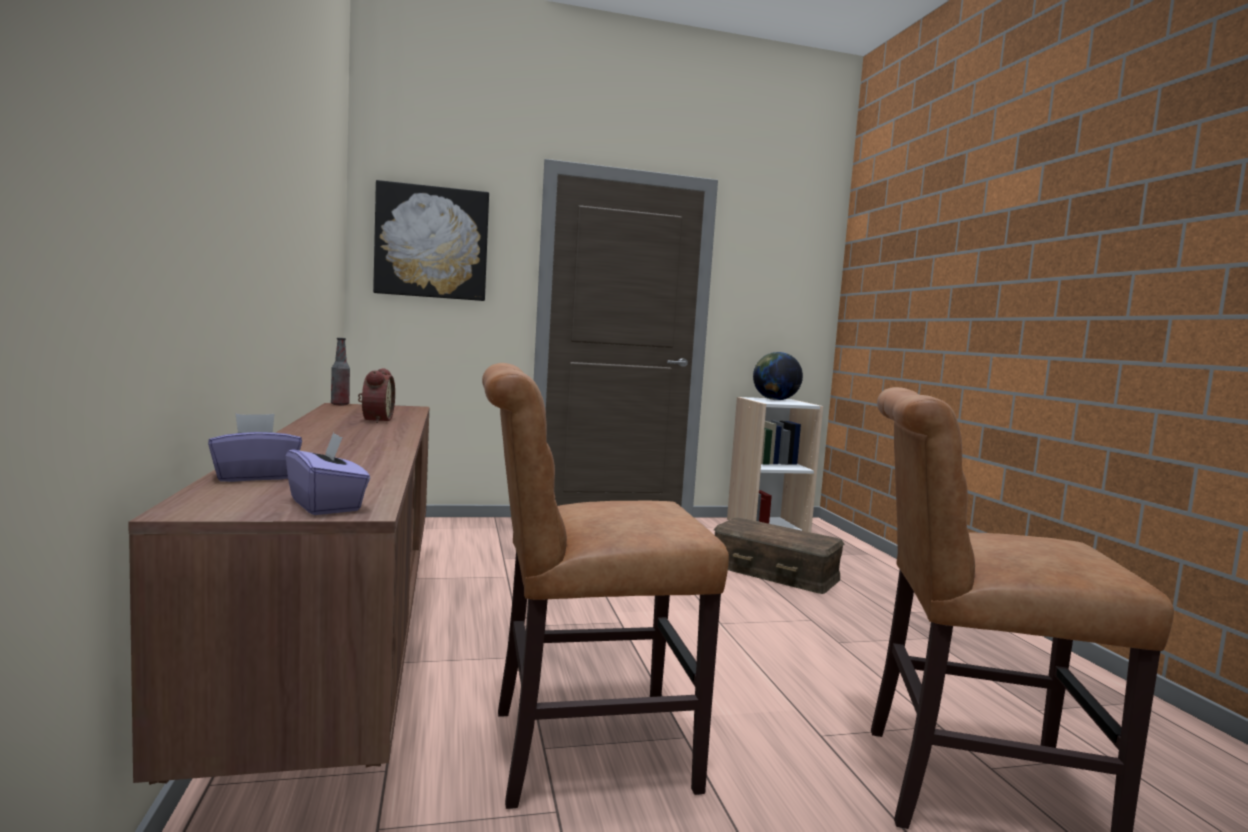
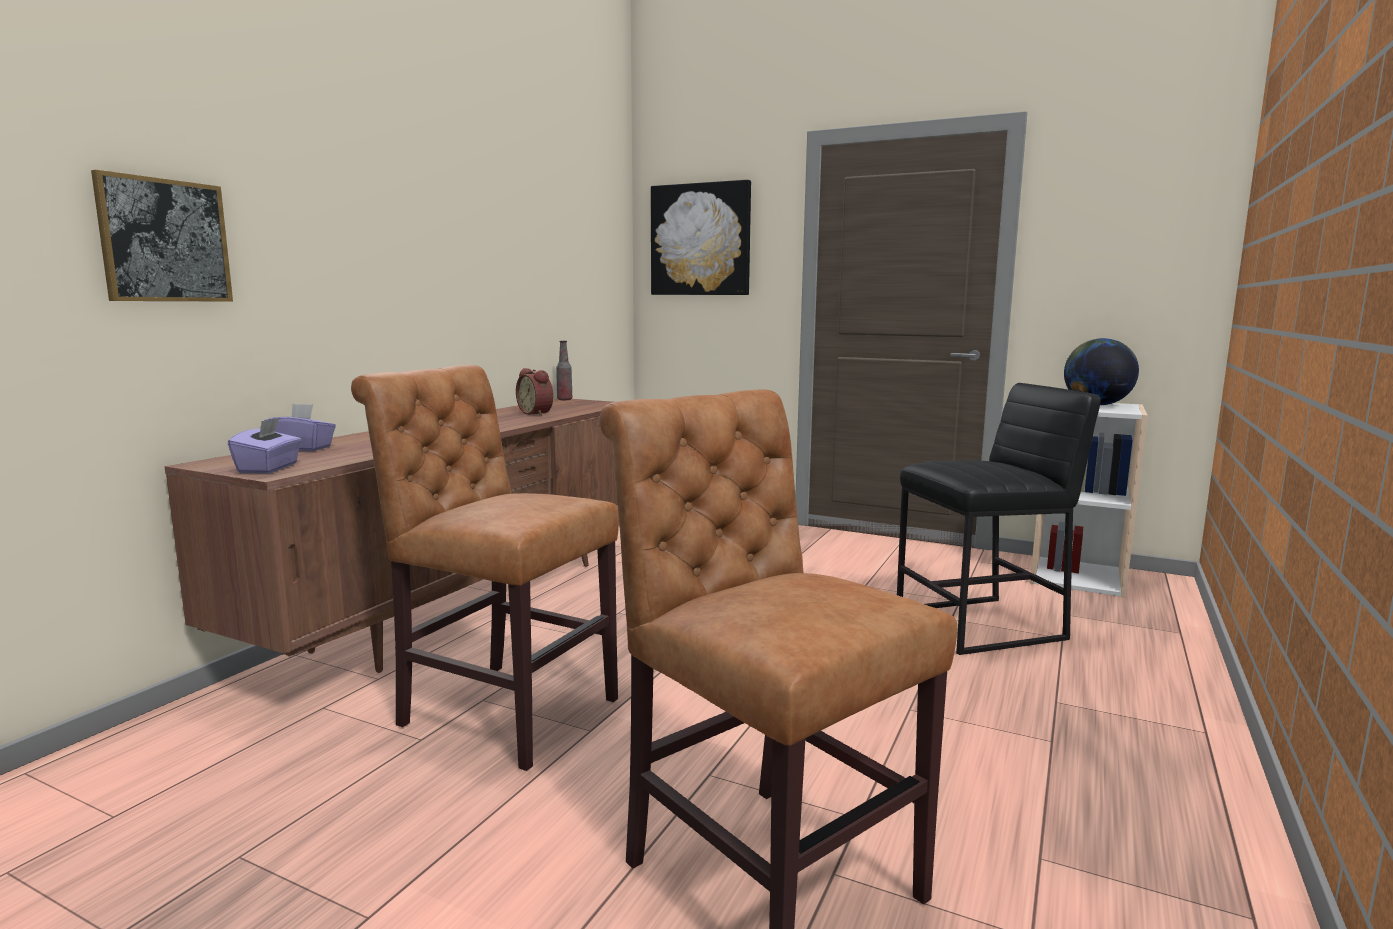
camera: 40 degrees right, 5 degrees up
alarm clock [358,368,395,423] -> alarm clock turned 105 degrees clockwise [516,368,553,416]
brown storage box [714,518,844,594] -> black chair [897,383,1101,655]
none -> picture [91,170,233,302]

